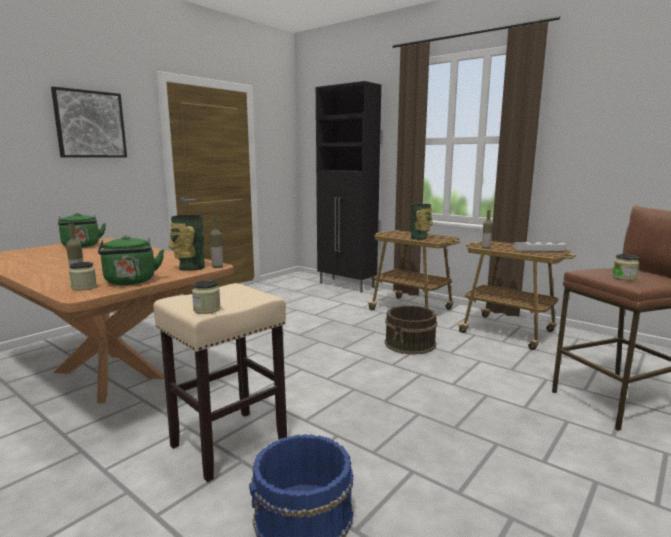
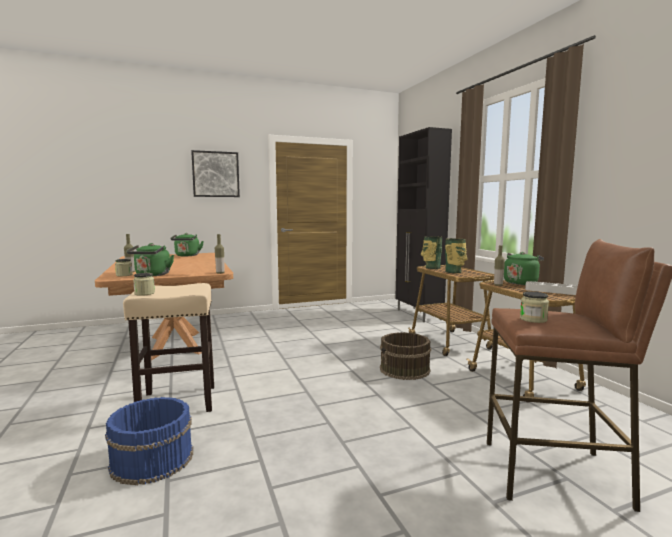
camera: 30 degrees right, 5 degrees down
vase [168,215,205,271] -> vase moved to [421,236,442,269]
none -> green kettle [504,252,544,285]

